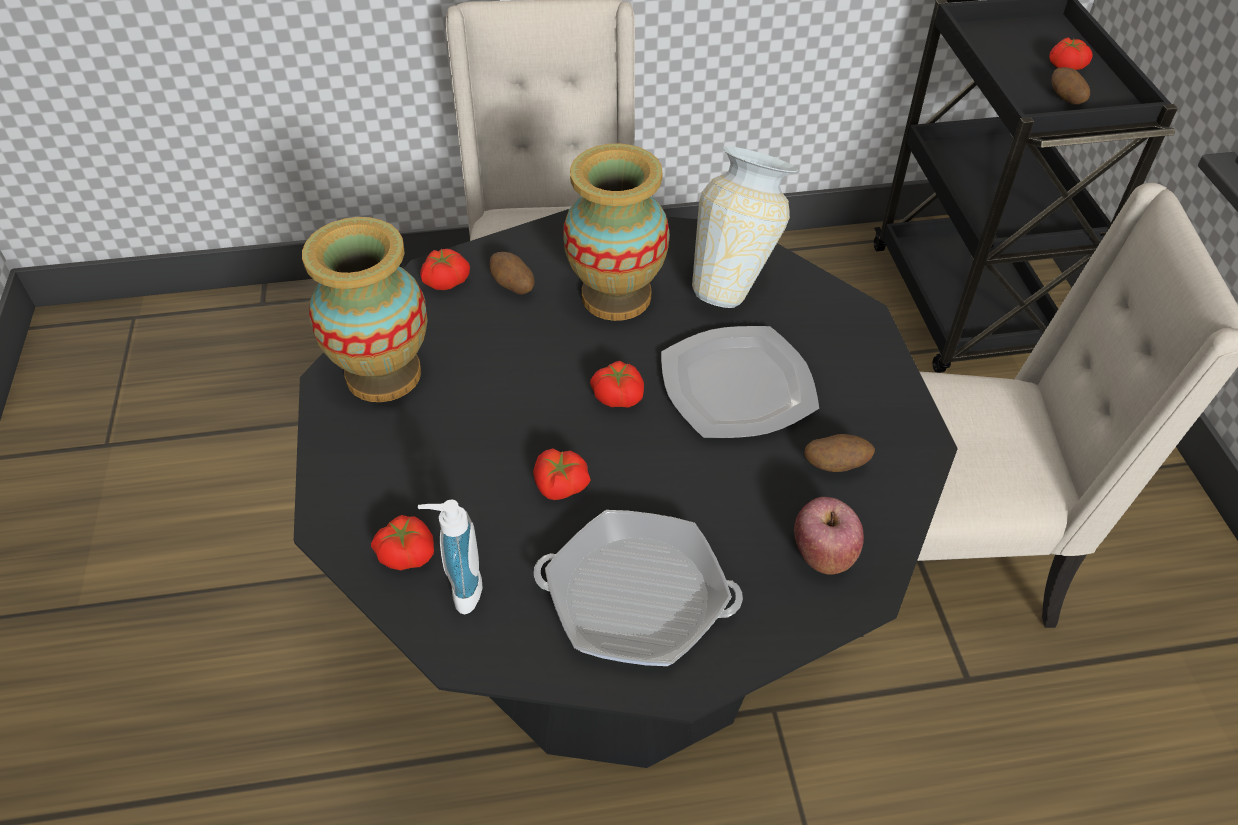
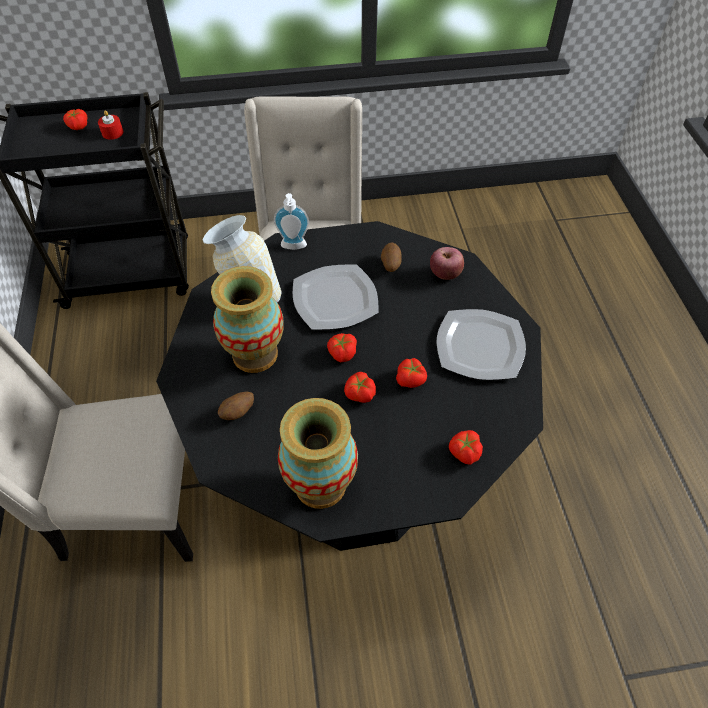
camera: 90 degrees left, 5 degrees up
soap dispenser [418,499,483,615] -> soap dispenser moved to [274,193,309,250]
tomato [420,248,470,290] -> tomato moved to [344,372,376,403]
frying pan [534,510,743,666] -> plate [437,309,526,380]
potato [1051,67,1090,104] -> red candle [98,110,123,140]

